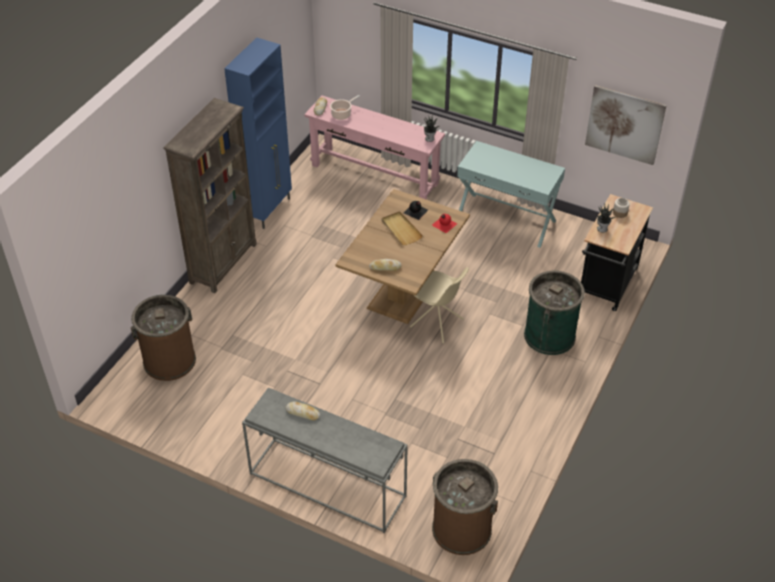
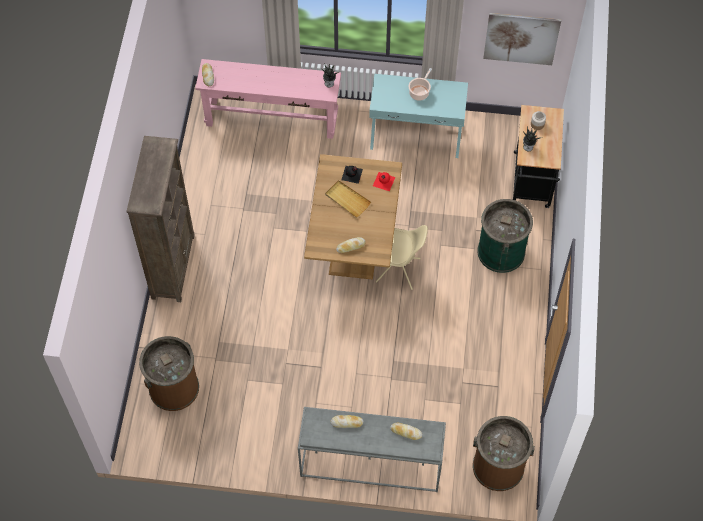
camera: 20 degrees left, 15 degrees up
blue cabinet [224,38,292,229] -> none
cooking pot [330,95,360,120] -> cooking pot moved to [409,68,432,101]
none -> bread [390,423,422,440]

